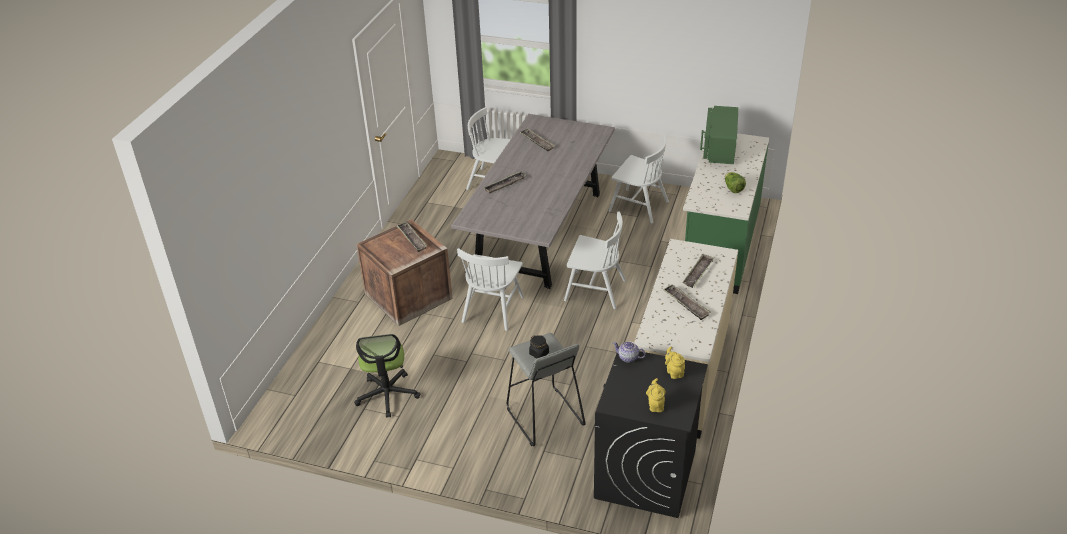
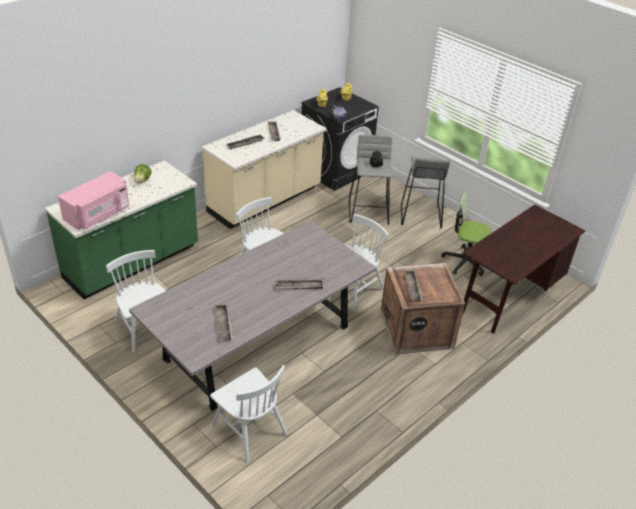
camera: 155 degrees left, 0 degrees up
office chair [354,334,420,418] -> office chair turned 90 degrees counterclockwise [441,190,491,276]
green microwave [700,106,739,164] -> pink microwave [58,171,129,230]
none -> grey stool [401,156,450,228]
none -> brown desk [462,205,586,333]

